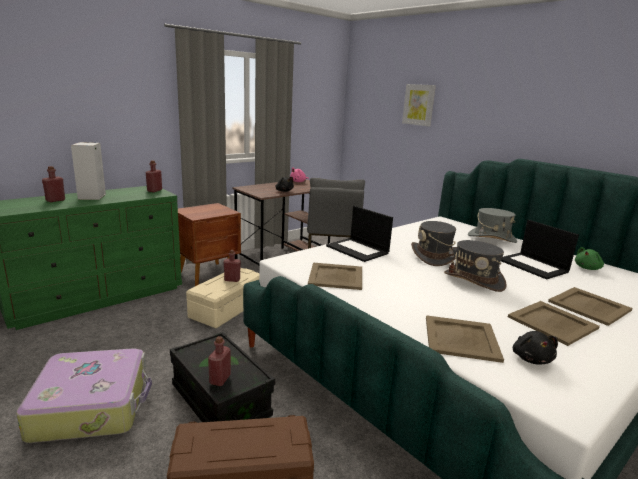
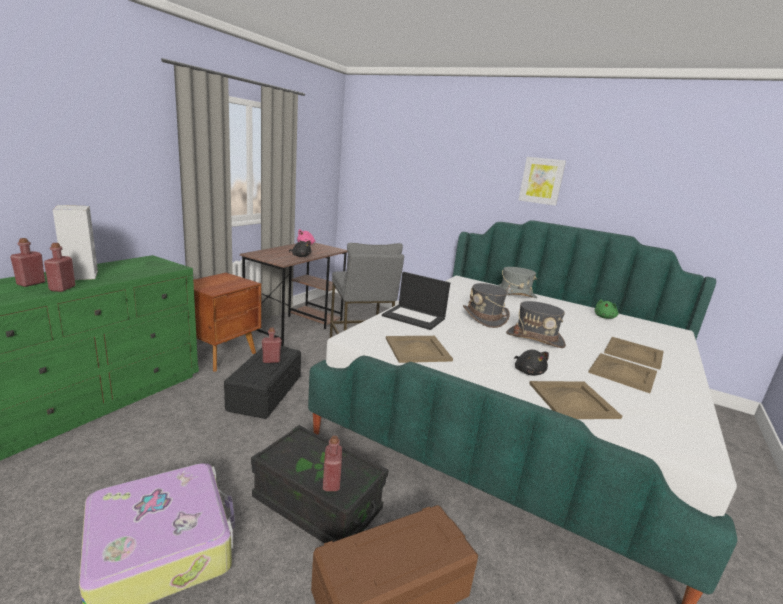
camera: 20 degrees left, 0 degrees up
red bottle [146,160,162,192] -> red bottle moved to [44,243,76,292]
beige storage box [186,268,259,328] -> black storage box [224,346,301,419]
picture [402,84,436,126] -> picture moved to [519,157,566,206]
laptop [501,220,579,279] -> none
black plush toy [513,331,558,365] -> black plush toy moved to [514,350,549,376]

